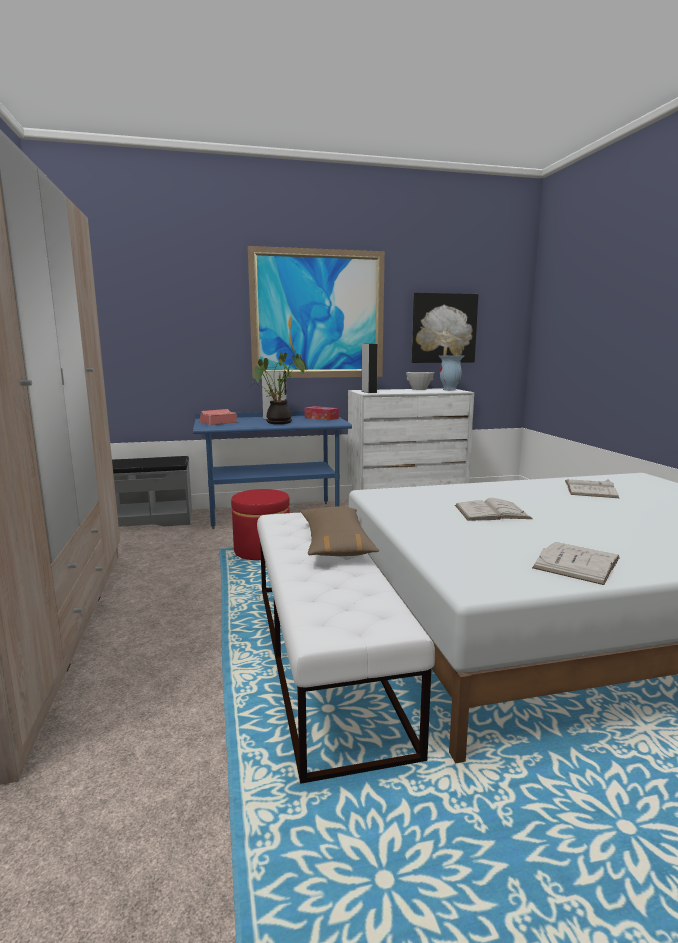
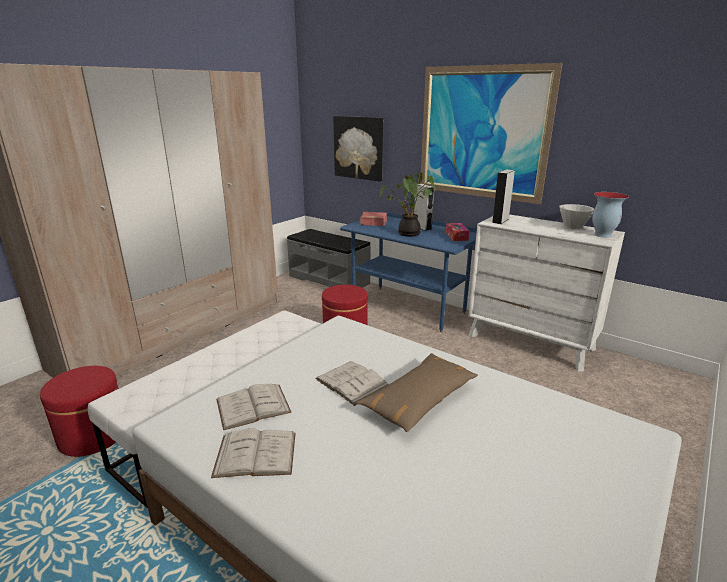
camera: 50 degrees right, 10 degrees up
brown pillow [301,506,379,556] -> brown pillow moved to [356,353,478,432]
picture [412,292,478,363] -> picture moved to [333,116,383,181]
white book [565,479,619,498] -> white book moved to [216,384,292,430]
none -> red ottoman [40,366,118,457]

